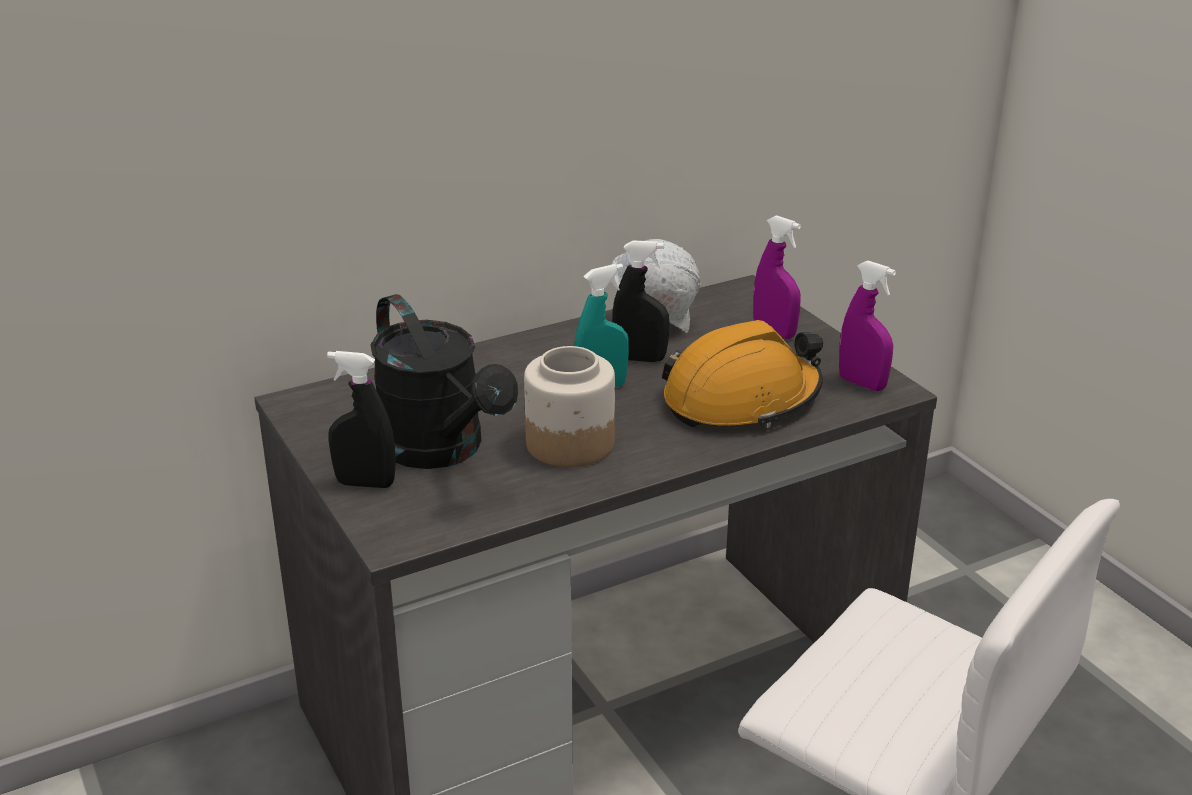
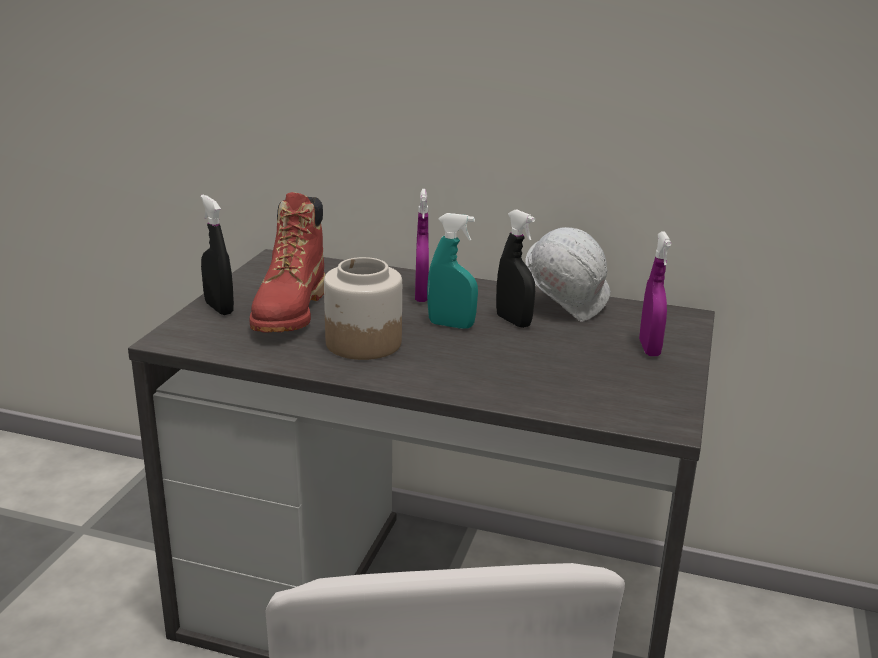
camera: 45 degrees right, 5 degrees down
black watering can [371,294,518,469] -> red boot [249,192,325,333]
orange hard hat [662,320,823,428] -> none
purple spray bottle [839,261,896,391] -> purple spray bottle moved to [415,189,429,302]

